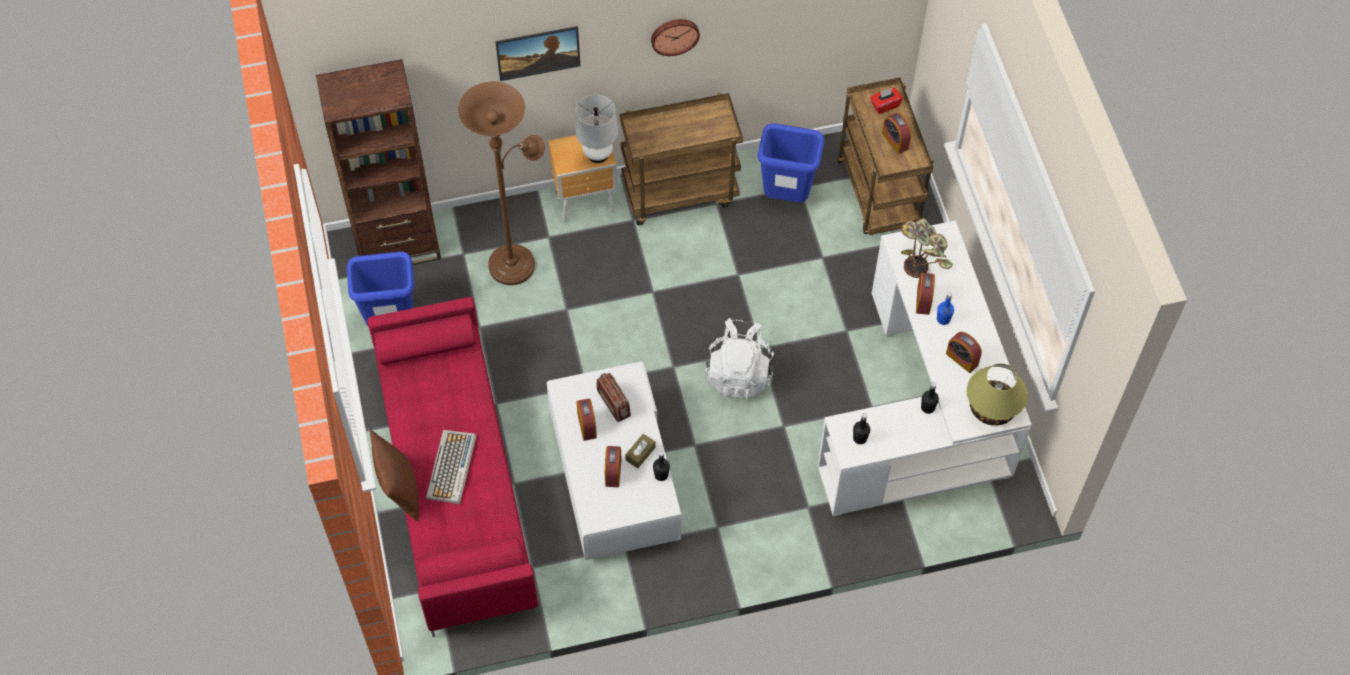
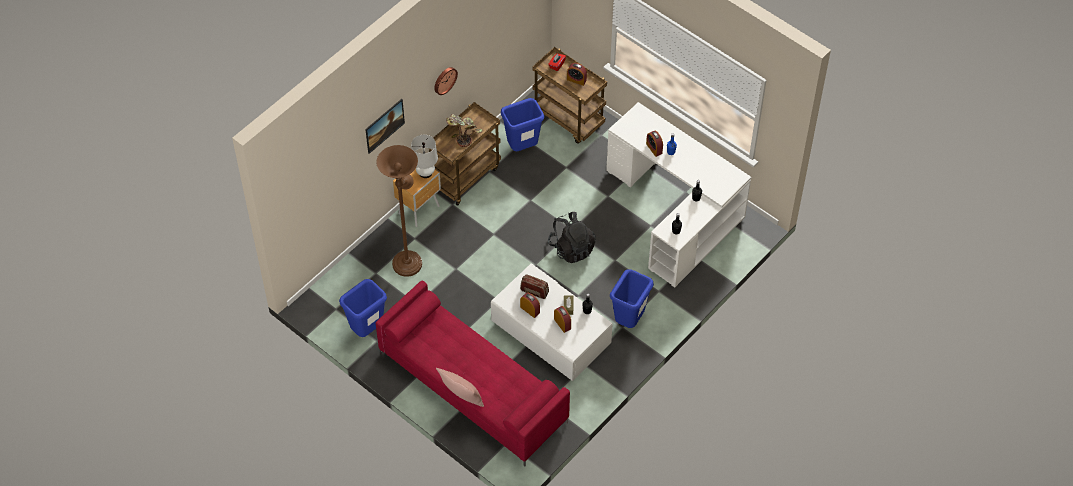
camera: 35 degrees left, 5 degrees down
brown bookcase [316,59,441,265] -> none
brown pillow [369,429,419,521] -> pink pillow [436,368,484,407]
keyboard [426,430,477,504] -> none
white backpack [705,318,774,399] -> black backpack [548,212,596,263]
potted plant [901,218,953,278] -> potted plant moved to [446,114,482,147]
alarm clock [946,332,982,373] -> none
table lamp [967,363,1028,426] -> none
none -> blue trash can [610,269,654,328]

